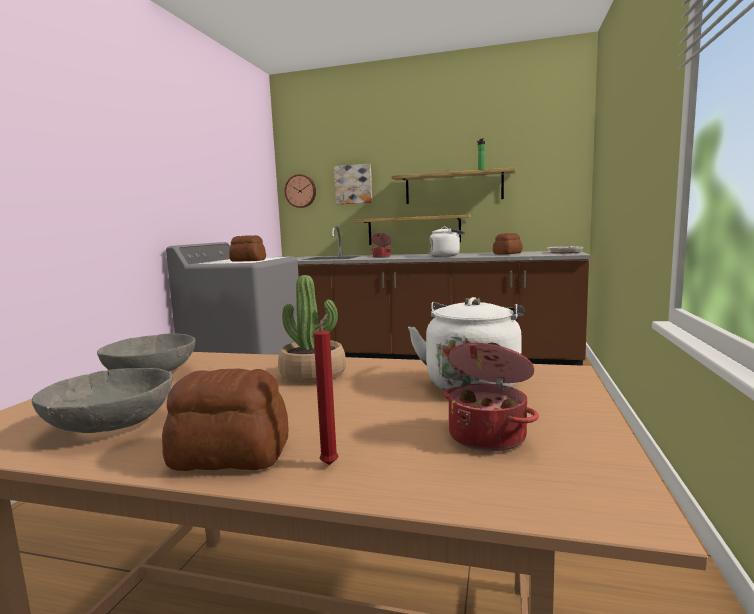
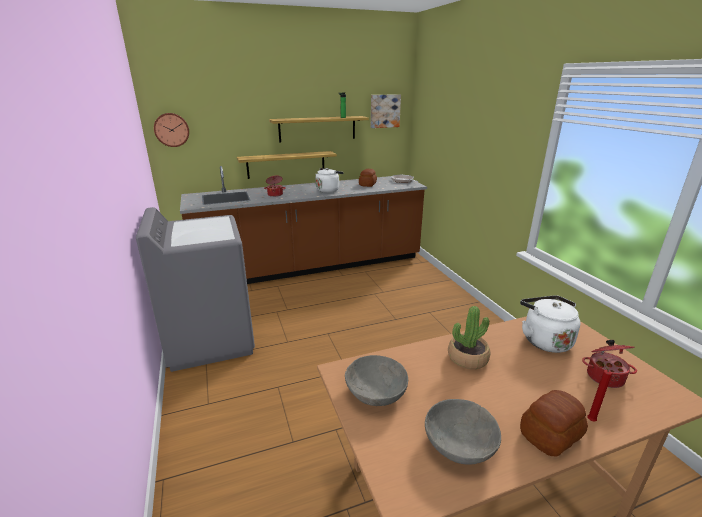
camera: 35 degrees left, 15 degrees up
bread [229,235,266,262] -> none
picture [334,164,372,205] -> picture moved to [371,94,401,128]

